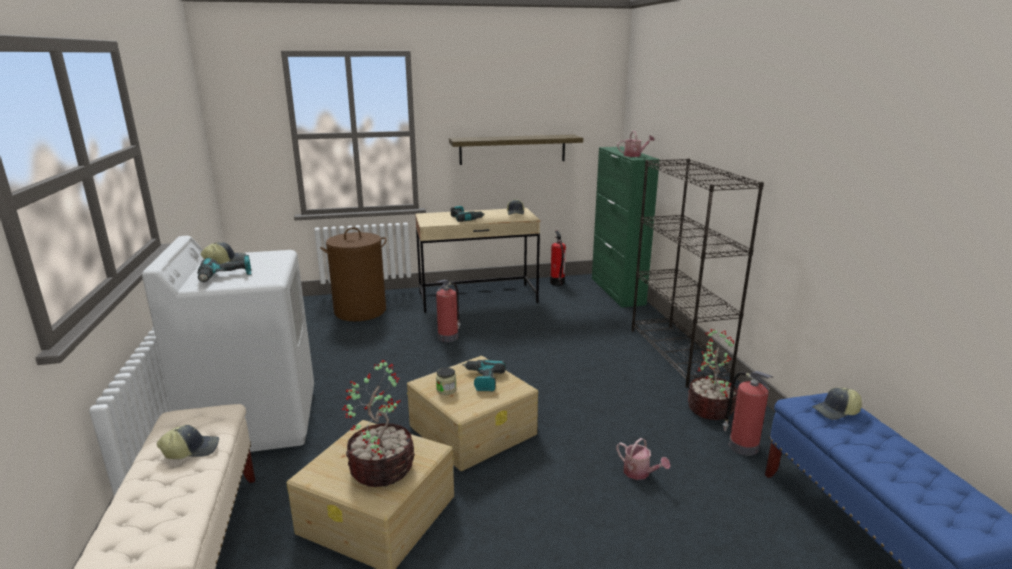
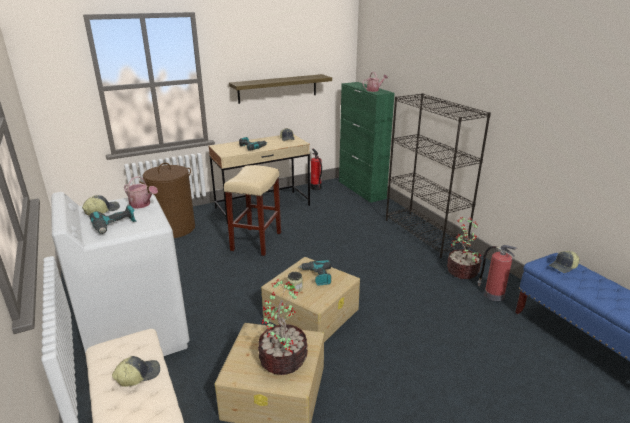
camera: 15 degrees left, 5 degrees up
fire extinguisher [436,280,460,342] -> beige stool [224,165,281,256]
watering can [616,438,671,480] -> watering can moved to [124,176,158,209]

